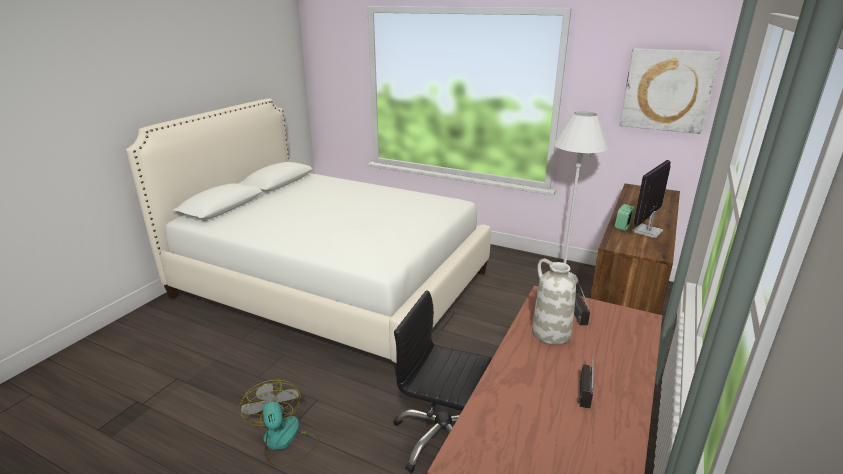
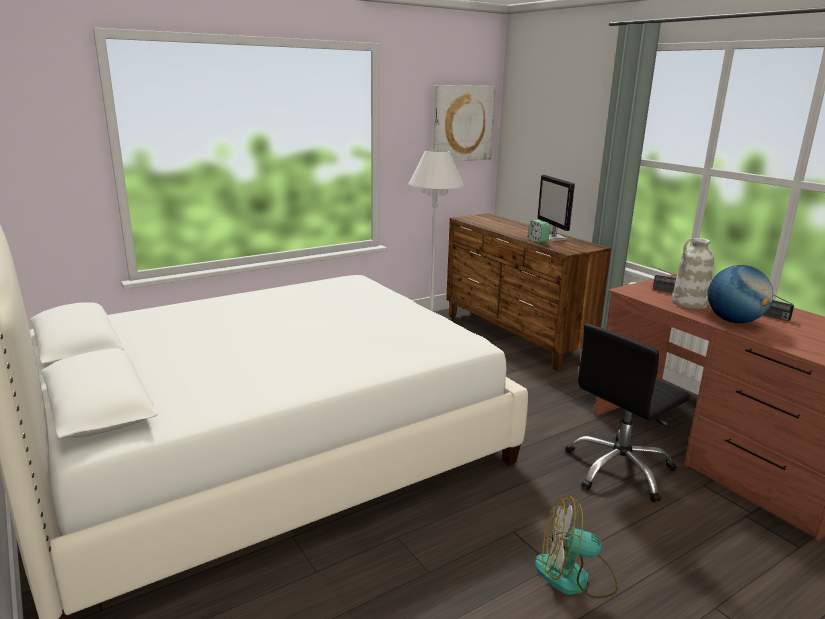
camera: 60 degrees left, 5 degrees down
none -> globe [707,265,773,323]

